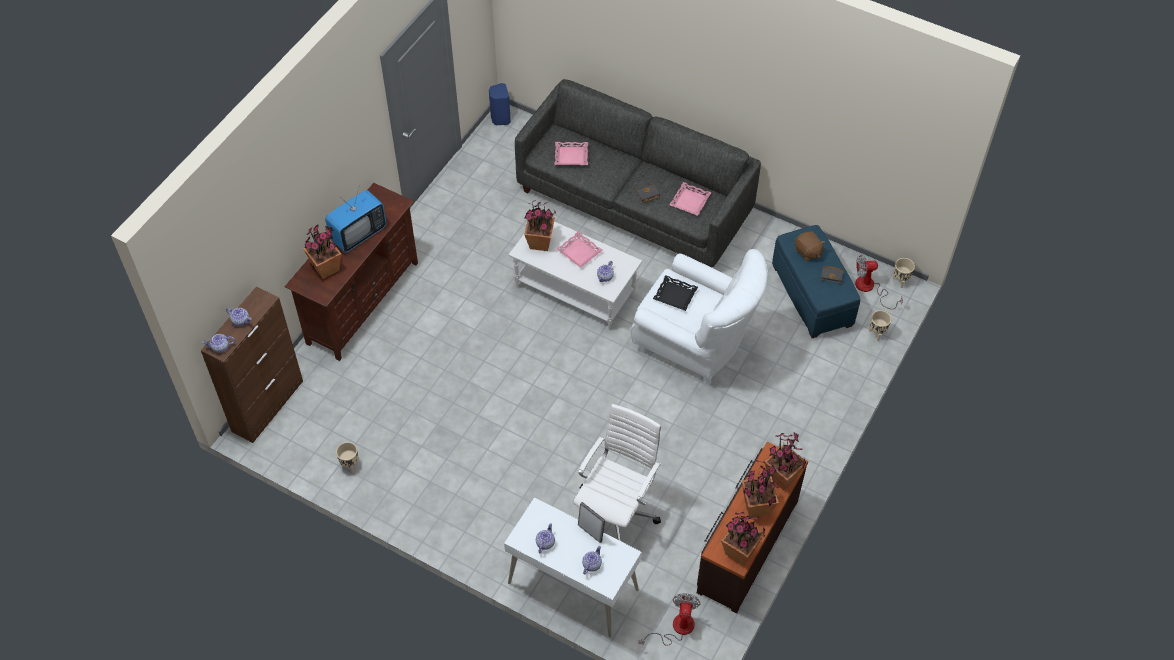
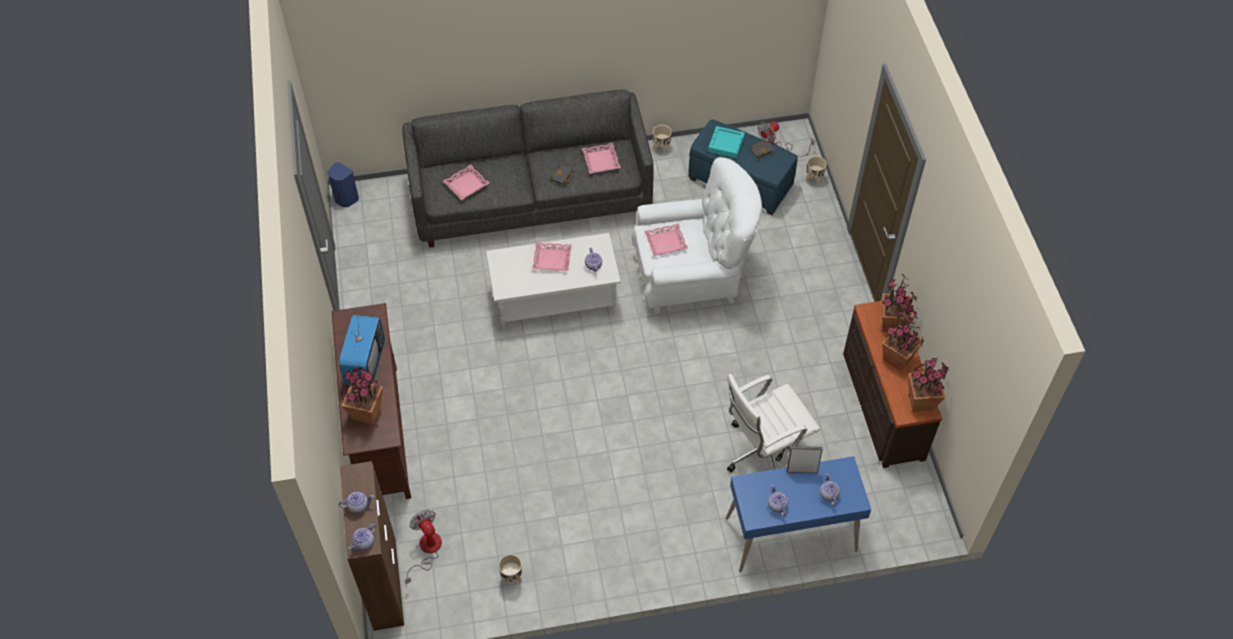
camera: 40 degrees left, 0 degrees up
white desk [504,497,642,638] -> blue desk [726,456,871,572]
potted plant [524,200,557,251] -> none
white office chair [573,404,661,541] -> white office chair turned 105 degrees counterclockwise [727,374,820,473]
fan [638,593,701,646] -> fan moved to [405,510,442,584]
black tray [653,275,698,311] -> pink tray [644,223,688,256]
brown plush toy [795,231,825,261] -> turquoise tray [708,126,745,158]
beige planter [892,258,915,288] -> beige planter moved to [653,125,672,154]

